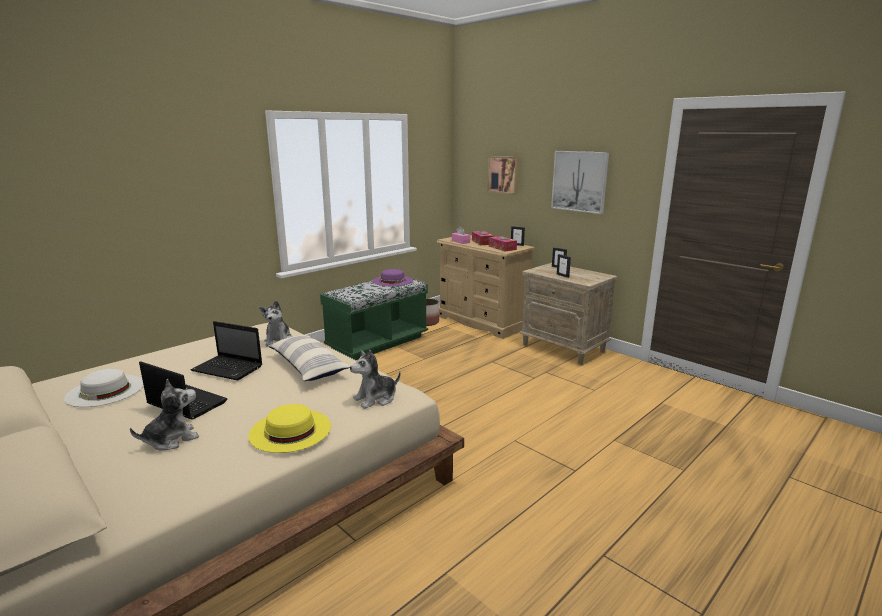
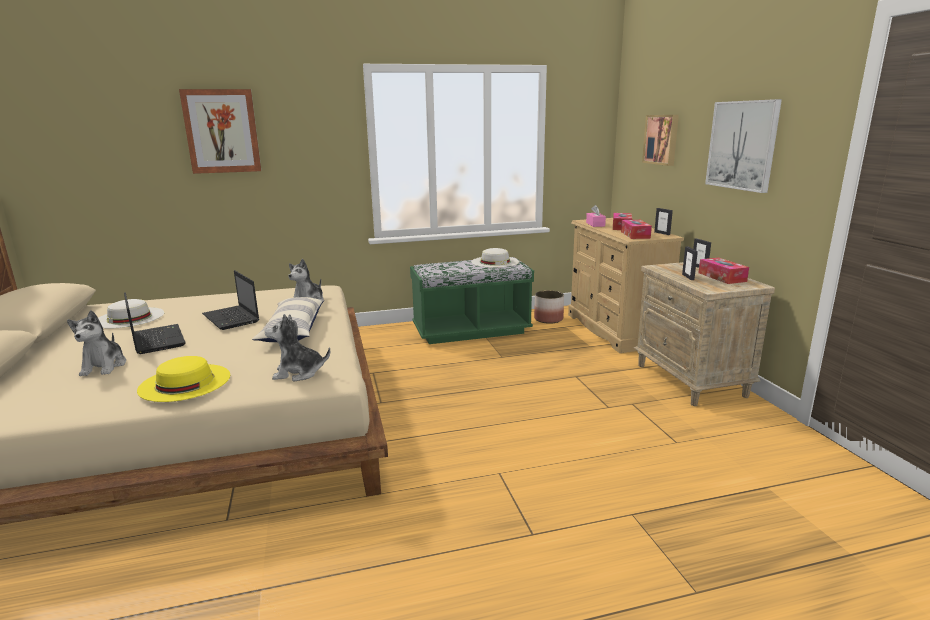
camera: 30 degrees right, 0 degrees up
plush toy [130,379,199,451] -> plush toy turned 90 degrees clockwise [67,310,126,376]
purple hat [372,269,413,286] -> white hat [471,248,519,268]
none -> picture [179,89,261,174]
none -> tissue box [698,258,749,284]

